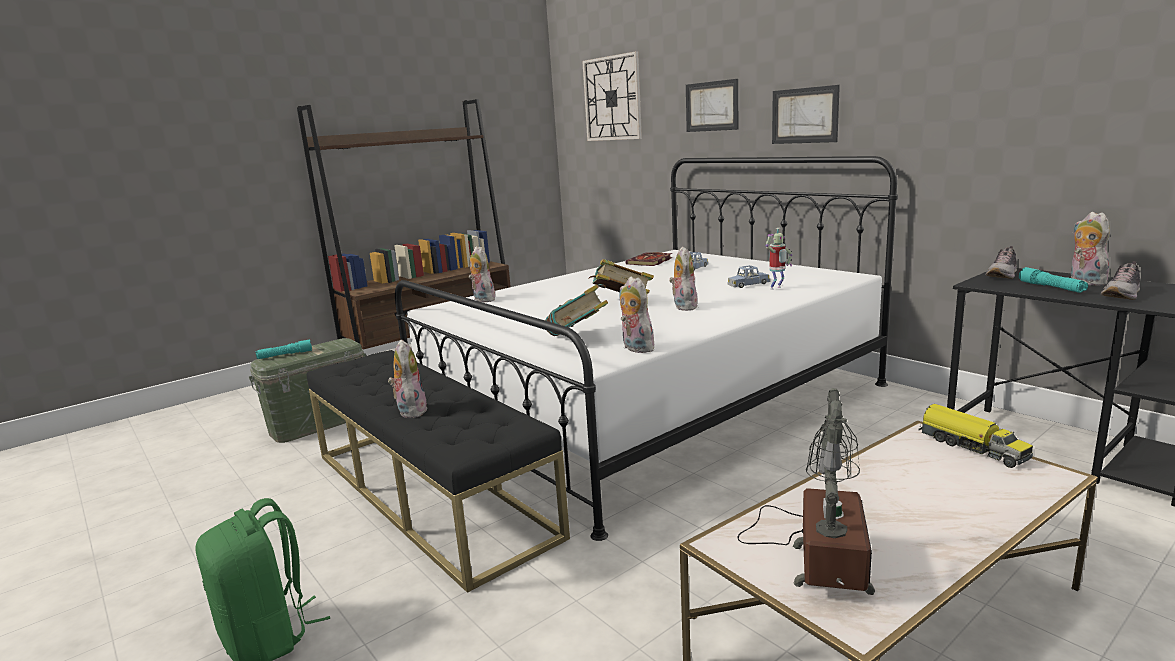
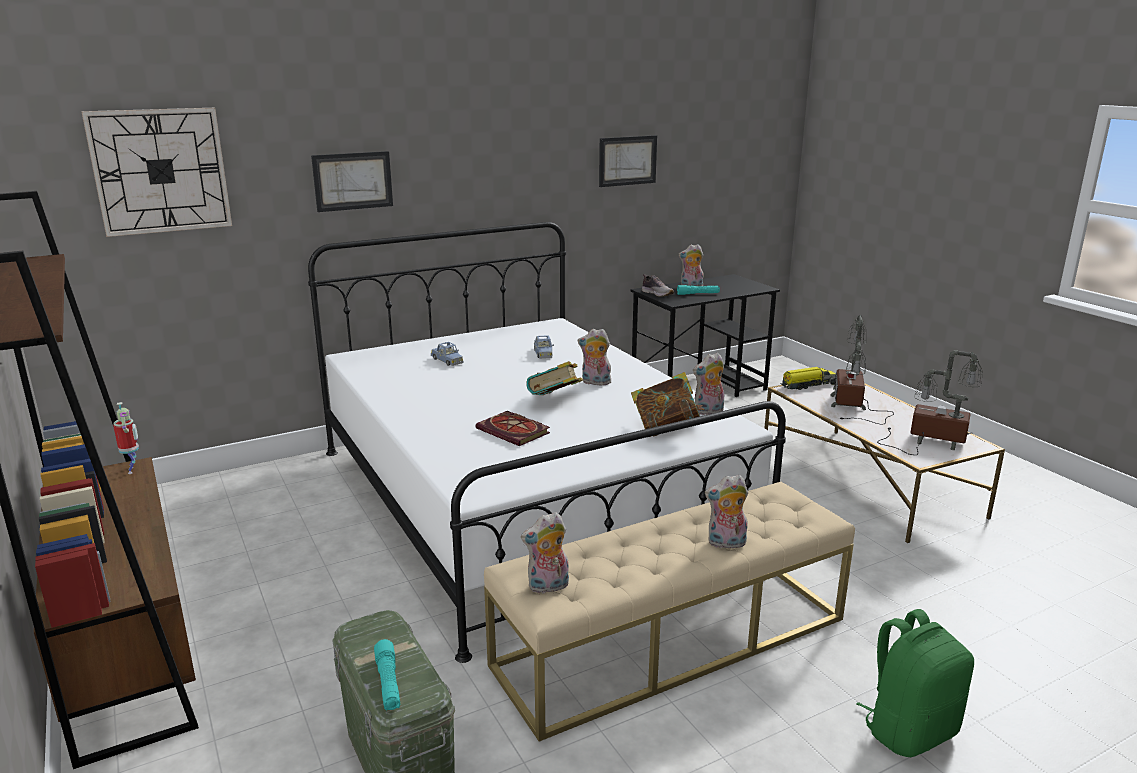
camera: 80 degrees left, 5 degrees up
black bench [307,350,570,593] -> beige bench [484,482,855,742]
plush toy [468,246,495,302] -> plush toy moved to [521,512,569,594]
book [626,252,673,266] -> book moved to [476,411,550,446]
toy robot [766,228,792,290] -> toy robot moved to [113,402,139,474]
picture [772,85,840,144] -> picture moved to [599,135,657,187]
shoe [1101,261,1140,300] -> none
none -> table lamp [830,315,894,425]

